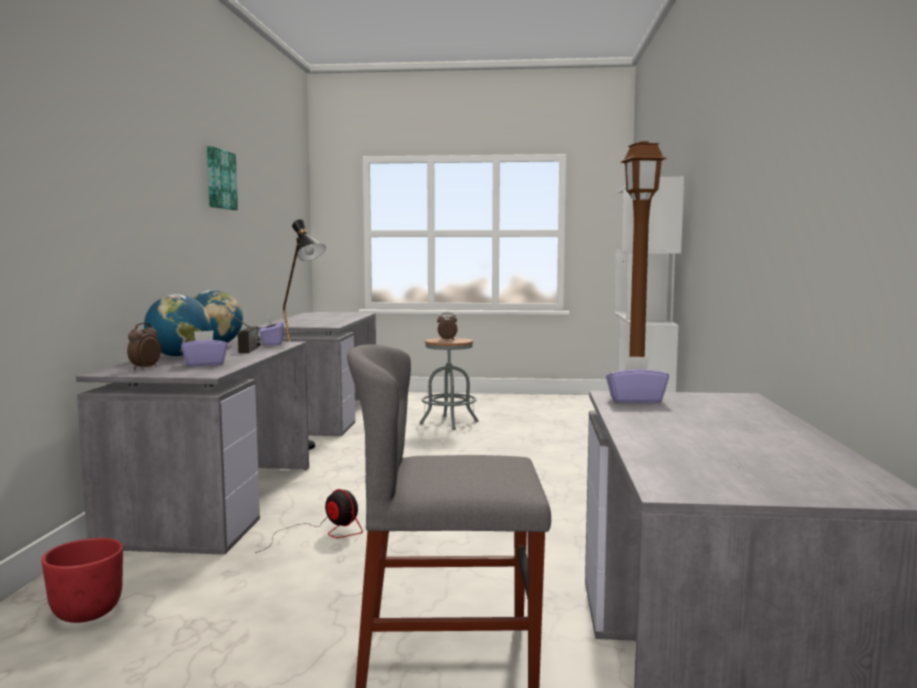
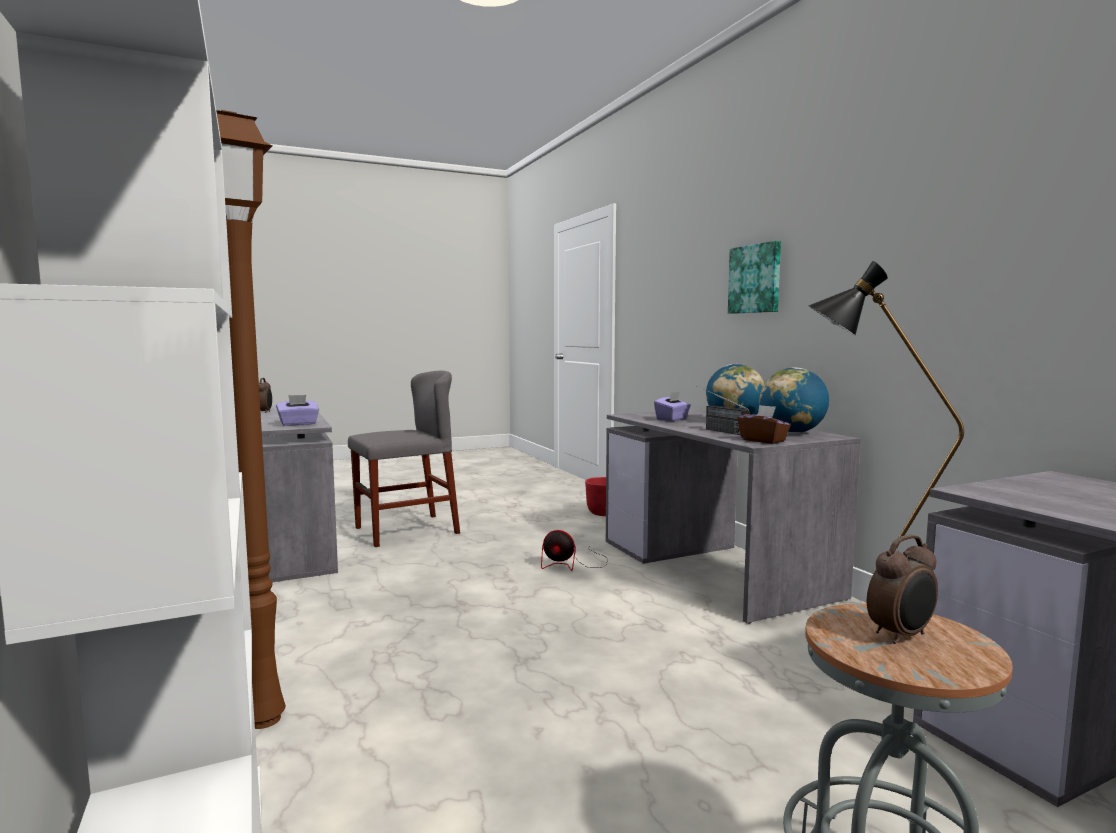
camera: 150 degrees right, 0 degrees up
alarm clock [127,322,161,370] -> alarm clock moved to [259,378,272,413]
picture [207,146,238,210] -> picture moved to [728,241,781,314]
purple tissue box [260,317,284,345] -> brown tissue box [737,405,791,444]

